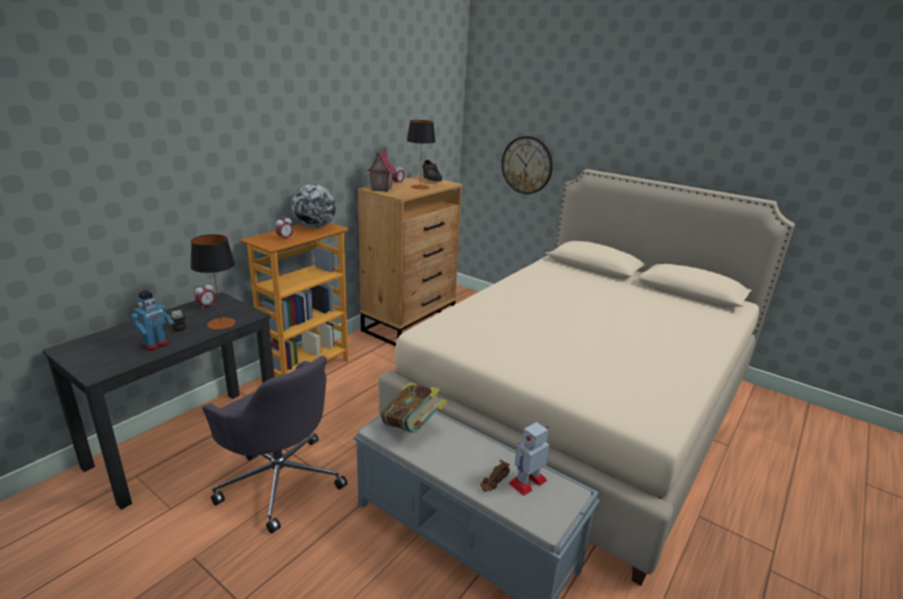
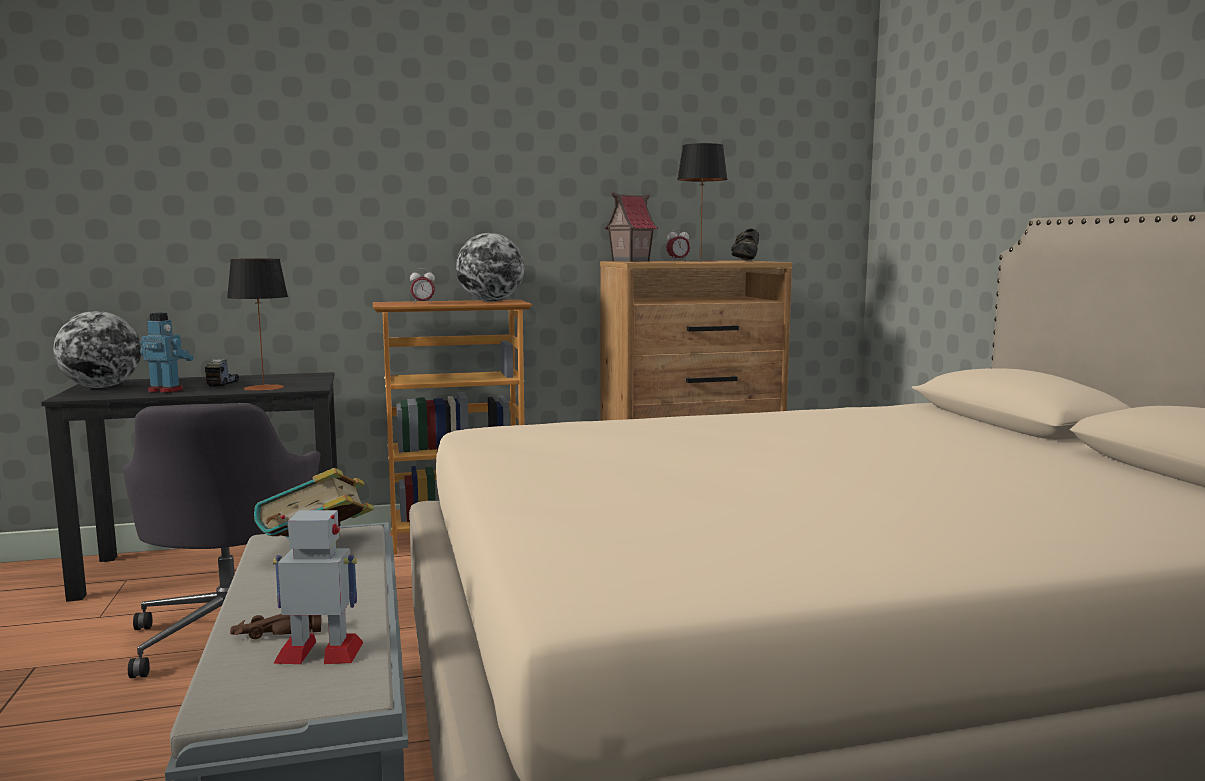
camera: 40 degrees right, 15 degrees down
toy robot [131,290,174,351] -> toy robot turned 150 degrees counterclockwise [140,312,194,393]
alarm clock [195,283,215,309] -> none
wall clock [501,136,553,194] -> none
none -> globe [53,311,141,388]

